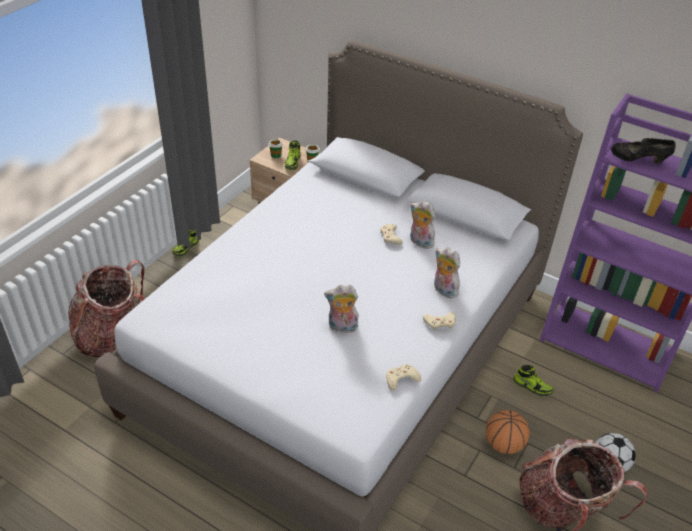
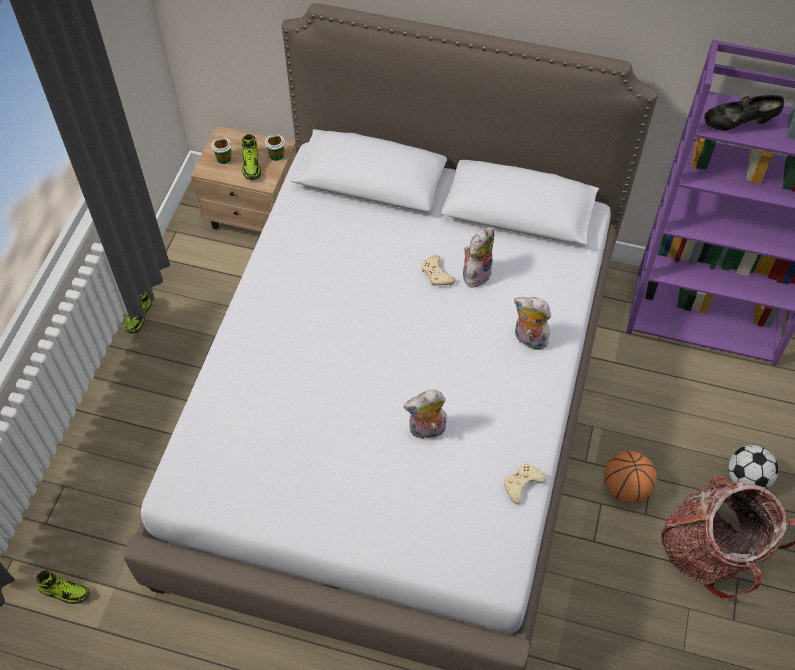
camera: 15 degrees left, 15 degrees up
backpack [68,260,145,357] -> none
plush toy [410,200,435,249] -> plush toy turned 105 degrees clockwise [463,227,494,288]
beige game controller [423,312,456,331] -> none
shoe [513,365,554,397] -> shoe moved to [36,570,90,604]

